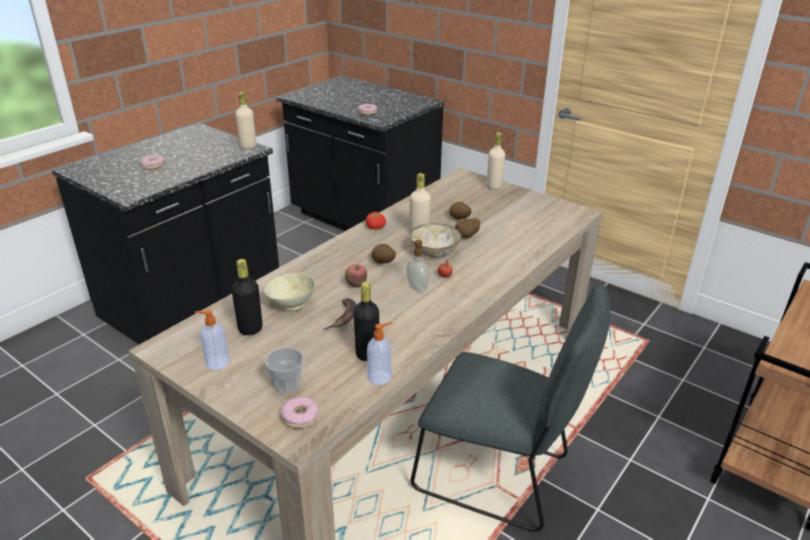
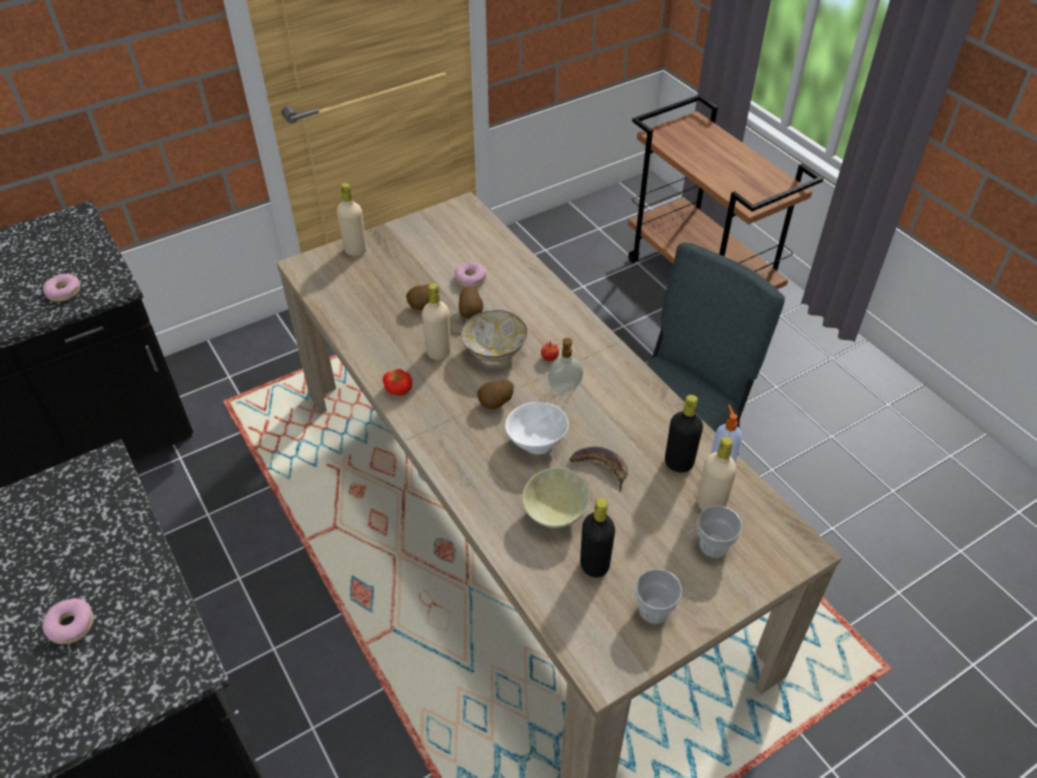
camera: 70 degrees left, 15 degrees up
soap dispenser [194,310,229,370] -> cup [635,569,682,624]
beige bottle [235,92,256,149] -> beige bottle moved to [697,437,737,511]
donut [281,396,319,428] -> donut moved to [454,262,486,288]
apple [345,264,367,288] -> white bowl [505,402,569,454]

